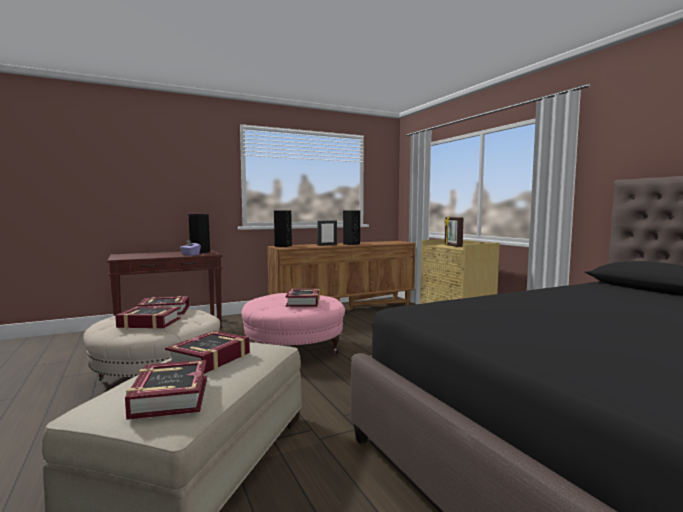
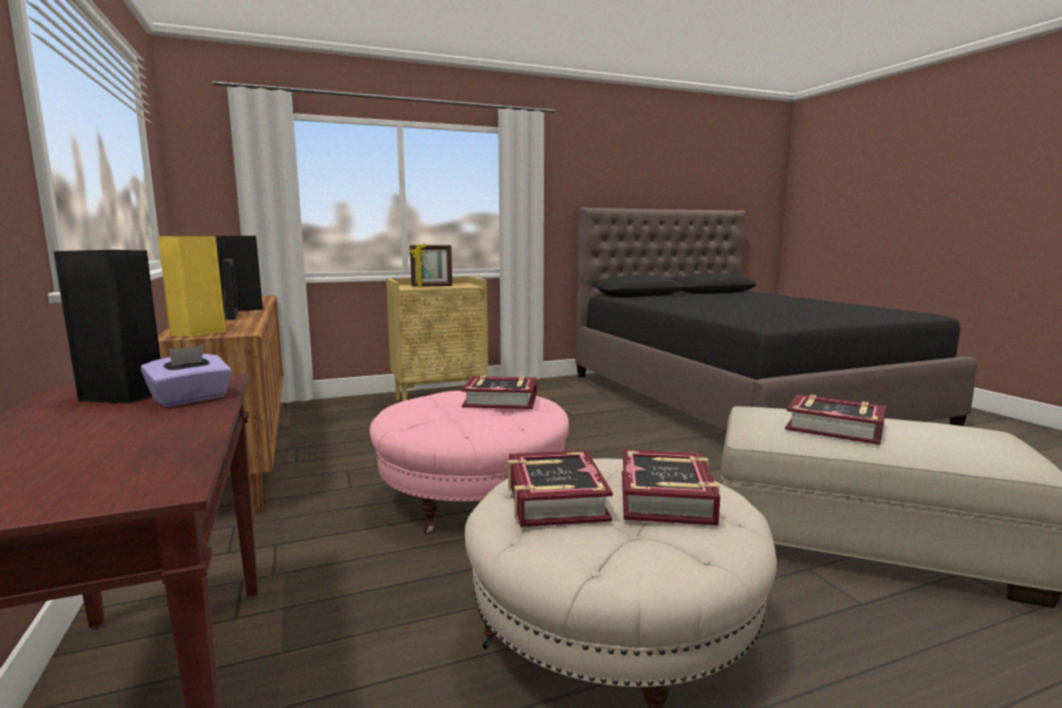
camera: 85 degrees left, 5 degrees up
book [125,360,207,420] -> none
black speaker [274,211,292,247] -> yellow speaker [158,236,226,337]

